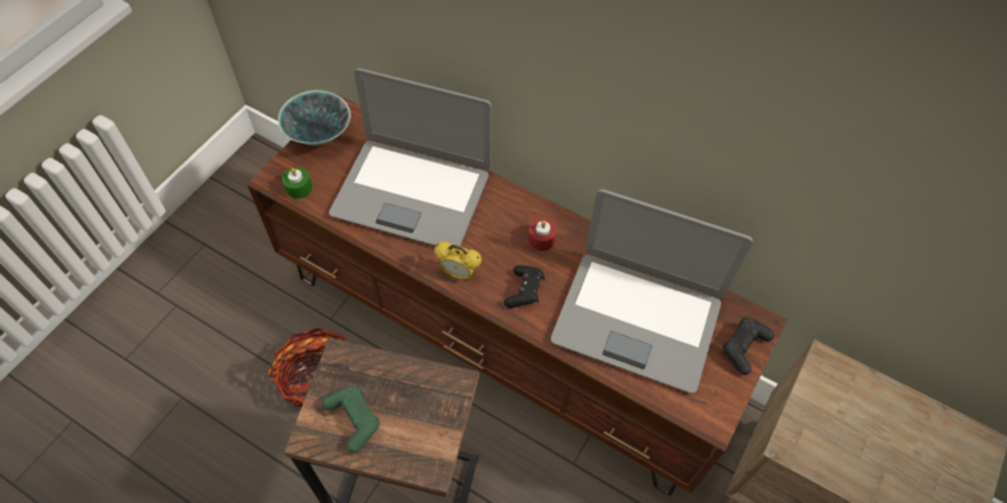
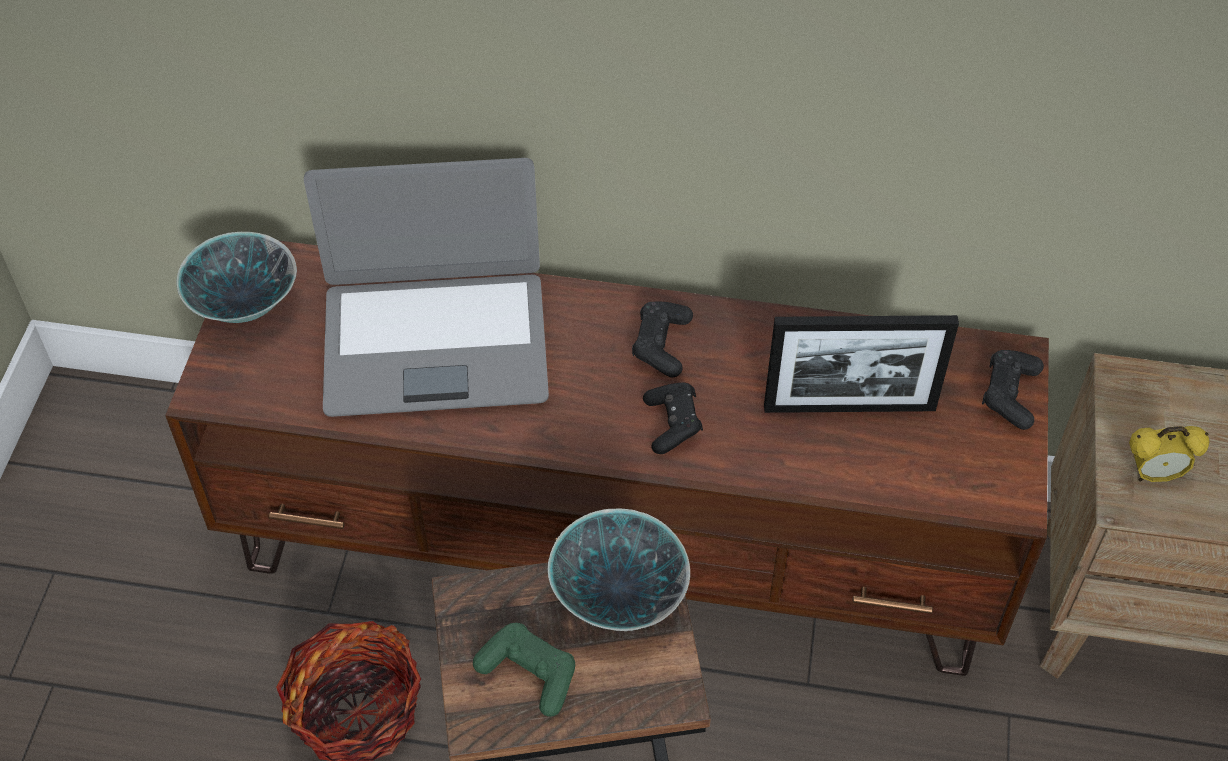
camera: 20 degrees left, 5 degrees down
green candle [282,167,312,199] -> none
alarm clock [434,241,482,280] -> alarm clock moved to [1129,426,1209,482]
red candle [528,218,557,251] -> black game controller [632,302,693,377]
laptop [551,189,753,393] -> picture frame [764,315,959,413]
none -> bowl [548,509,690,631]

